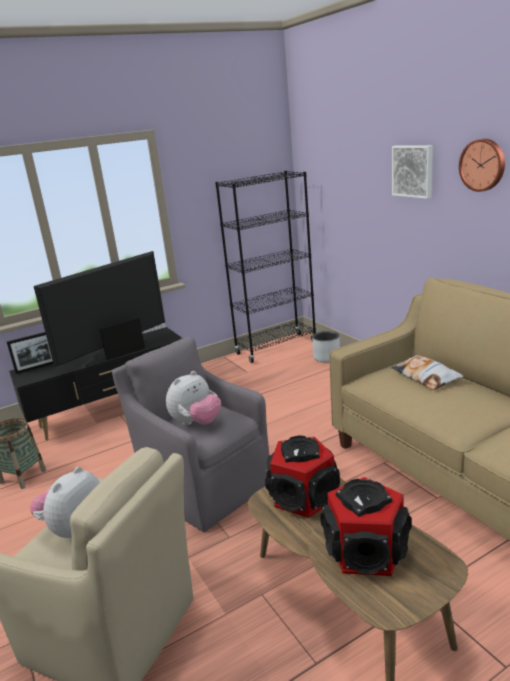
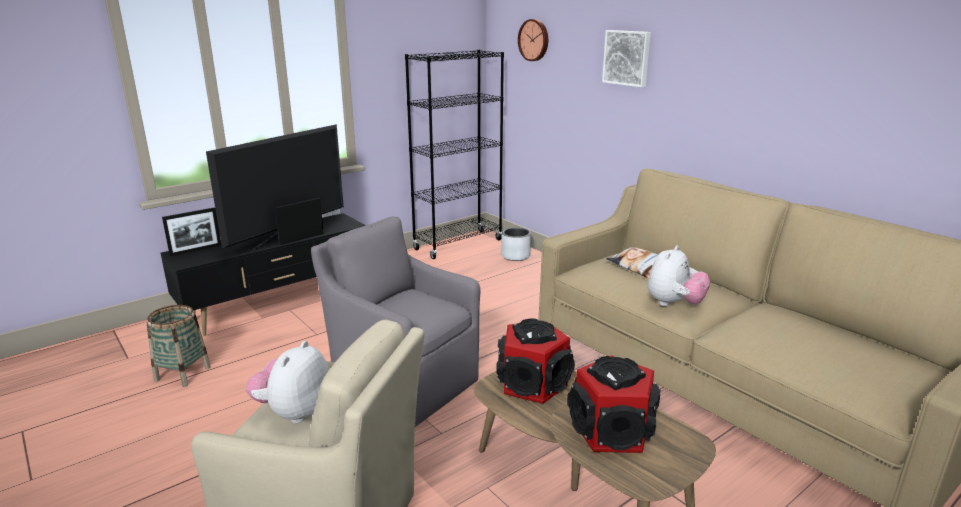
camera: 10 degrees left, 0 degrees up
plush toy [166,371,221,425] -> plush toy moved to [648,245,710,306]
wall clock [459,139,505,192] -> wall clock moved to [518,19,548,61]

